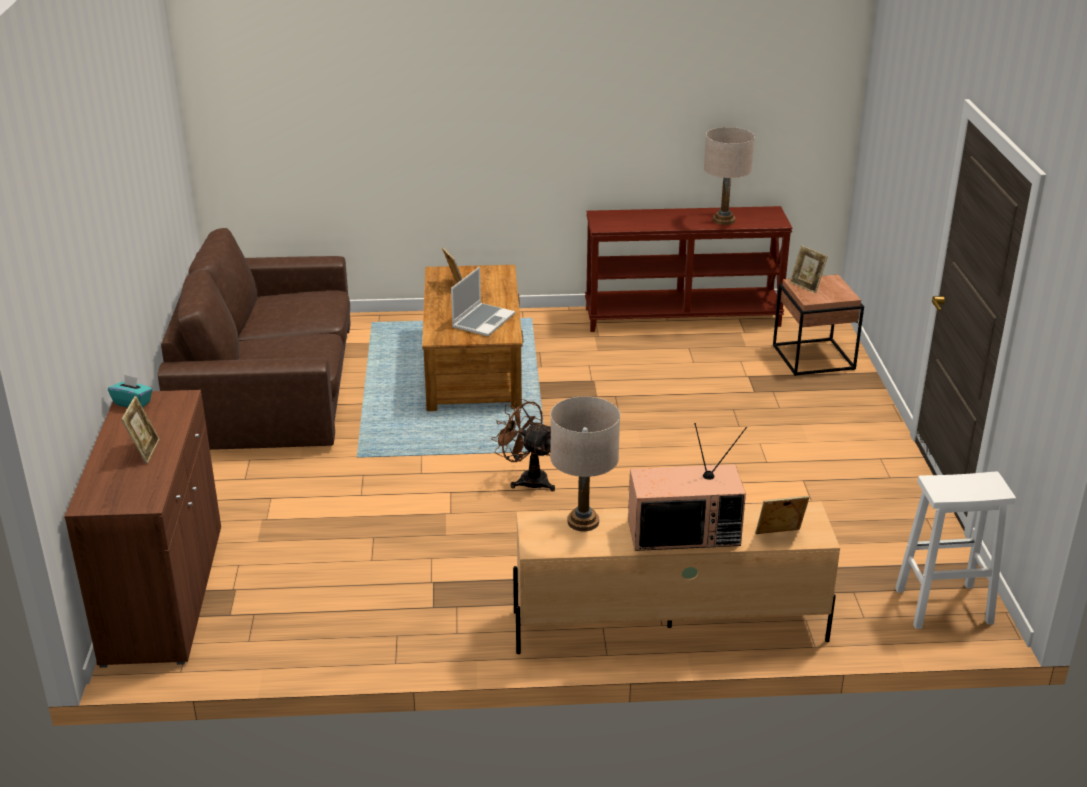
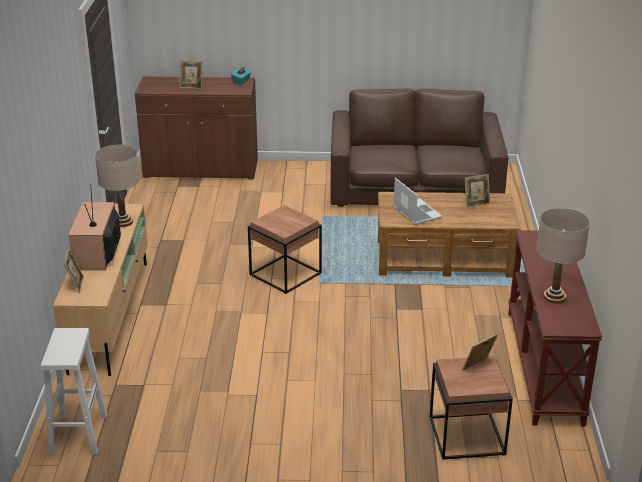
camera: 95 degrees right, 0 degrees up
laptop [451,267,515,336] -> laptop turned 150 degrees counterclockwise [393,178,442,225]
brown fan [491,398,555,491] -> brown side table [248,205,322,294]

